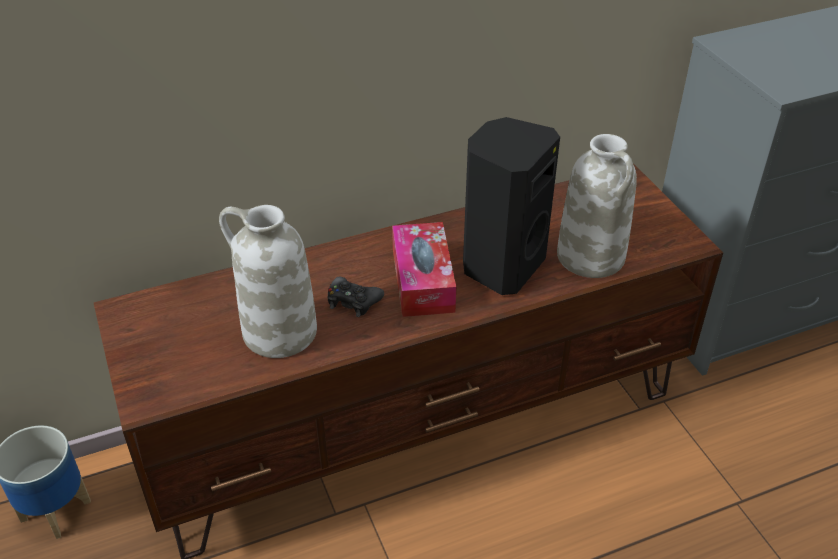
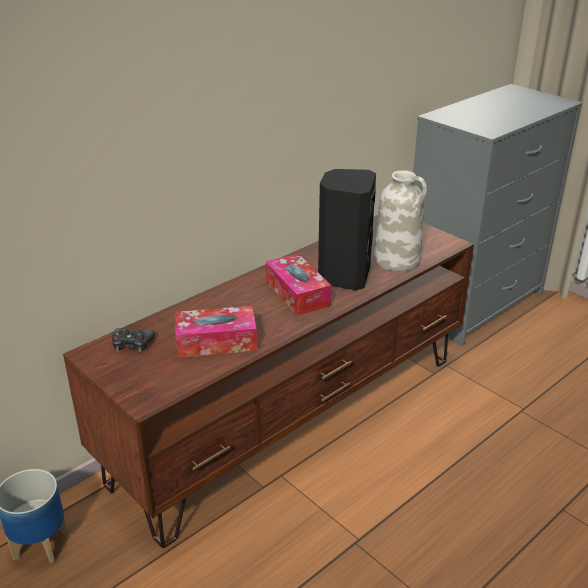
camera: 20 degrees left, 10 degrees down
white vase [219,205,317,358] -> tissue box [175,306,257,358]
black game controller [328,277,384,317] -> black game controller moved to [112,328,155,352]

